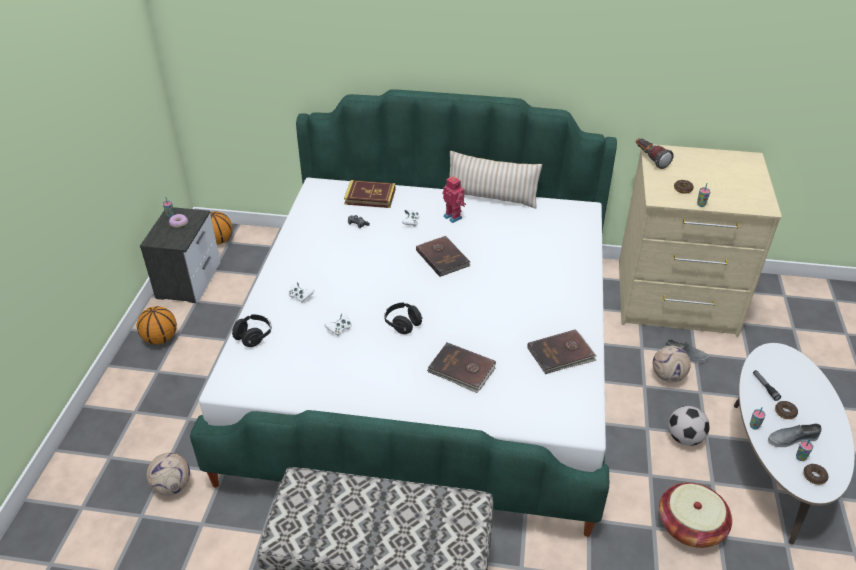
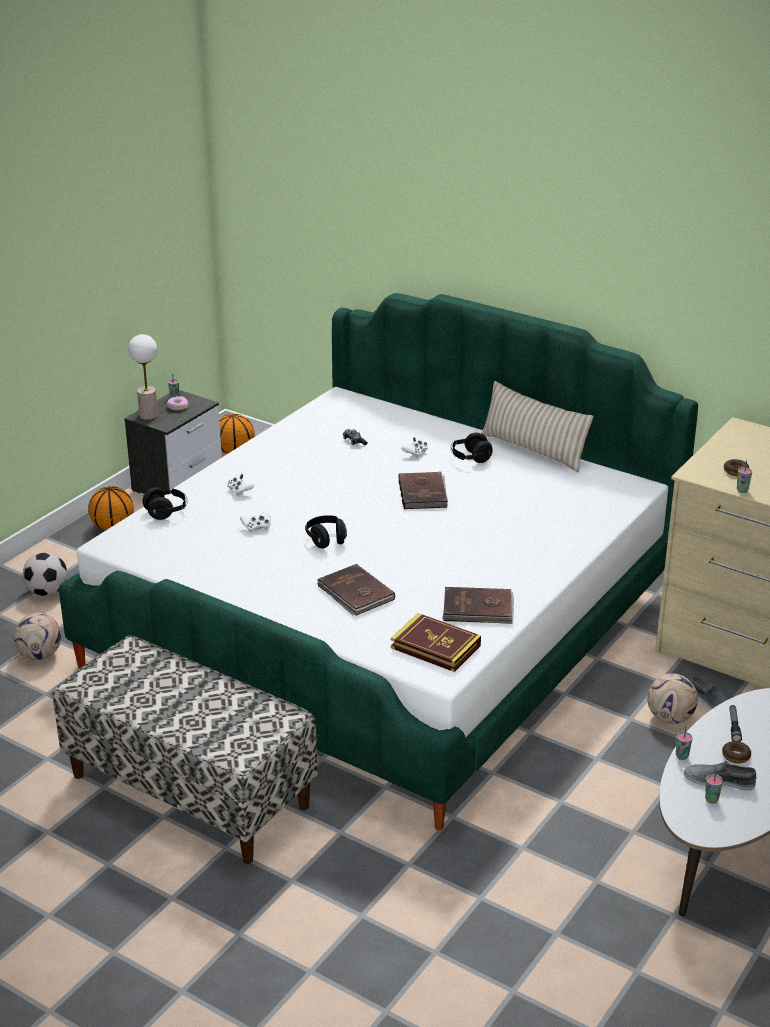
camera: 25 degrees right, 10 degrees down
book [344,180,396,208] -> book moved to [391,613,481,672]
toy robot [442,176,466,223] -> black headphones [451,432,493,463]
flashlight [636,138,674,169] -> none
basket [659,483,732,548] -> none
football [668,406,710,446] -> football moved to [23,552,67,596]
donut [803,464,828,485] -> none
none -> table lamp [128,334,158,420]

